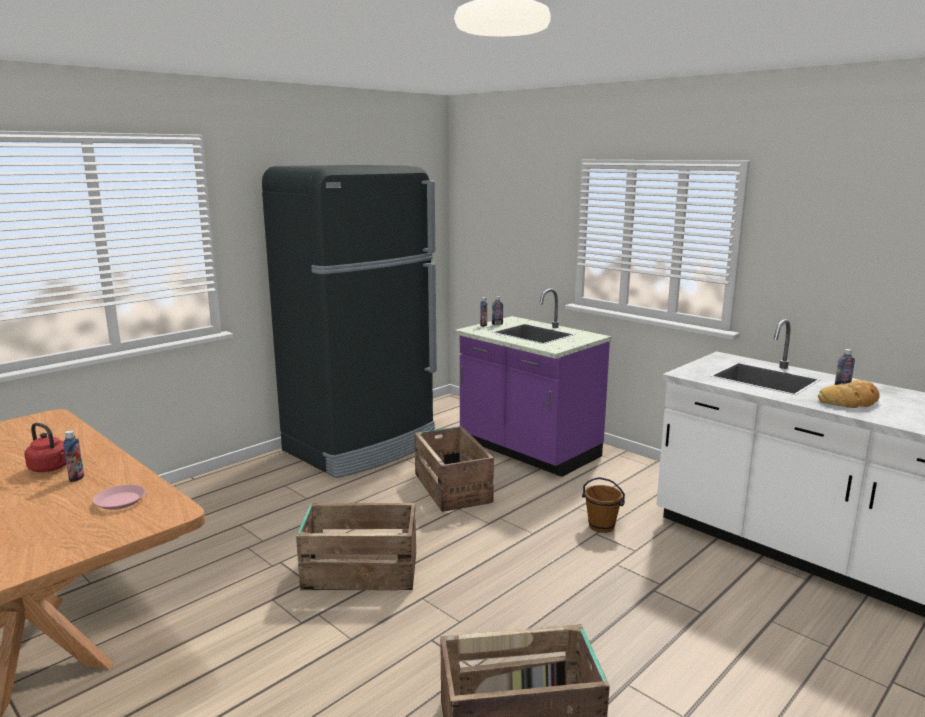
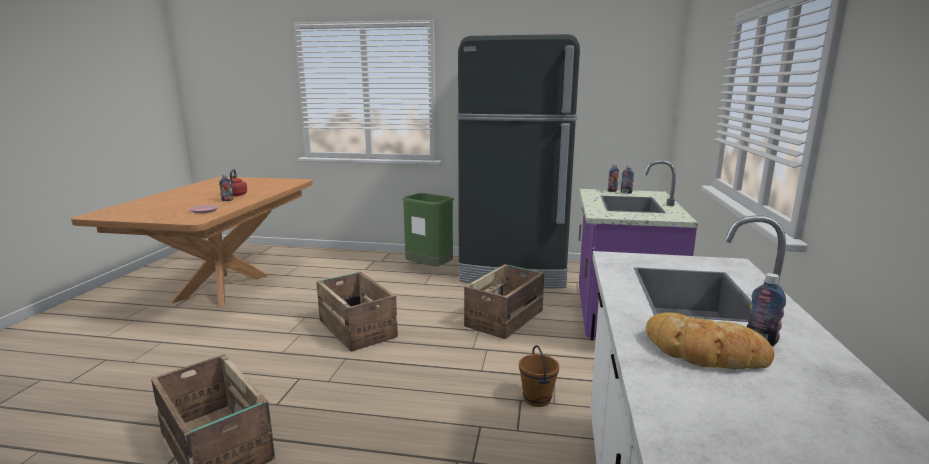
camera: 55 degrees right, 0 degrees up
none -> green trash can [402,193,454,266]

